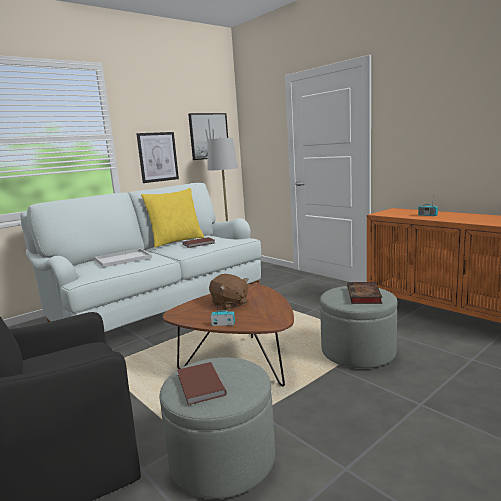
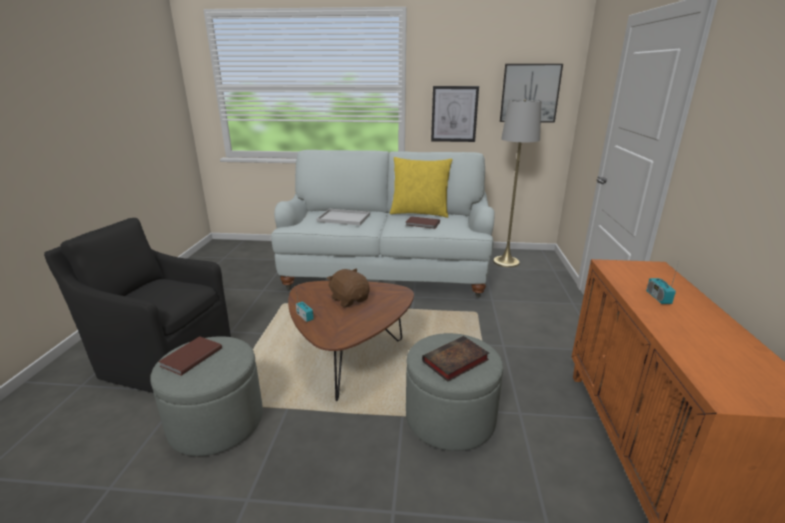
camera: 45 degrees right, 10 degrees up
brown plush toy [209,274,249,310] -> brown plush toy turned 135 degrees clockwise [327,268,370,308]

